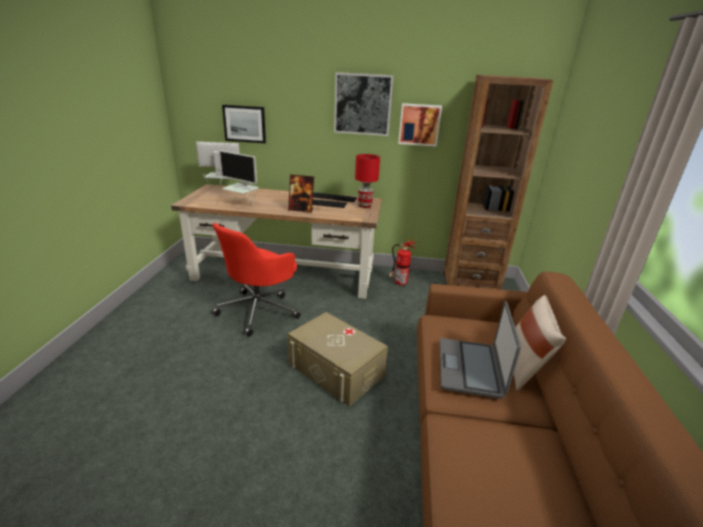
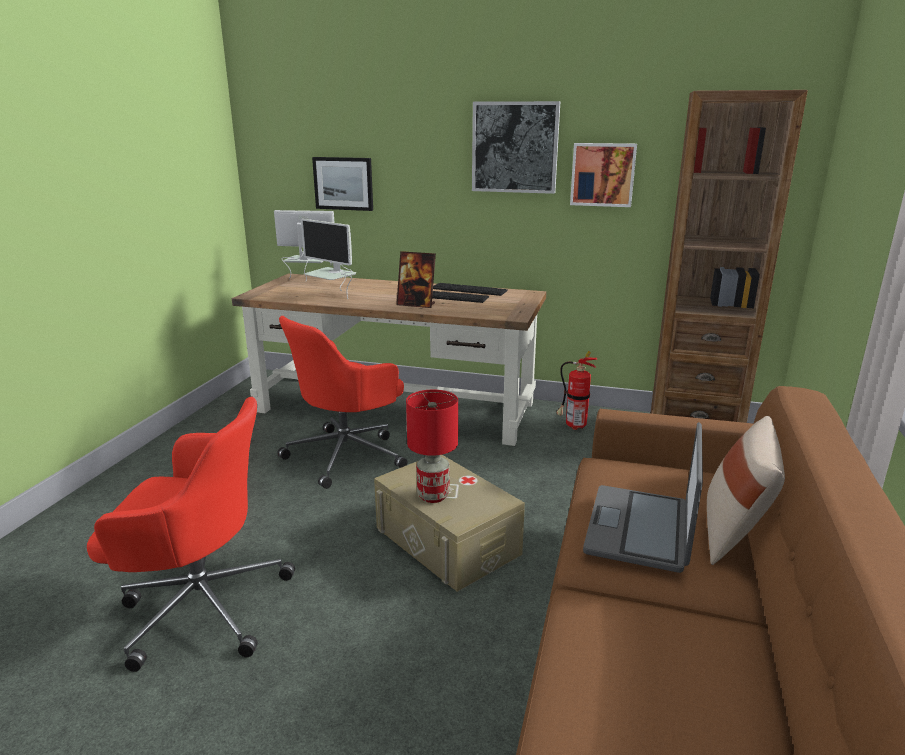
camera: 10 degrees right, 5 degrees down
red table lamp [355,154,380,208] -> red table lamp moved to [406,390,458,503]
none -> red office chair [87,397,295,672]

